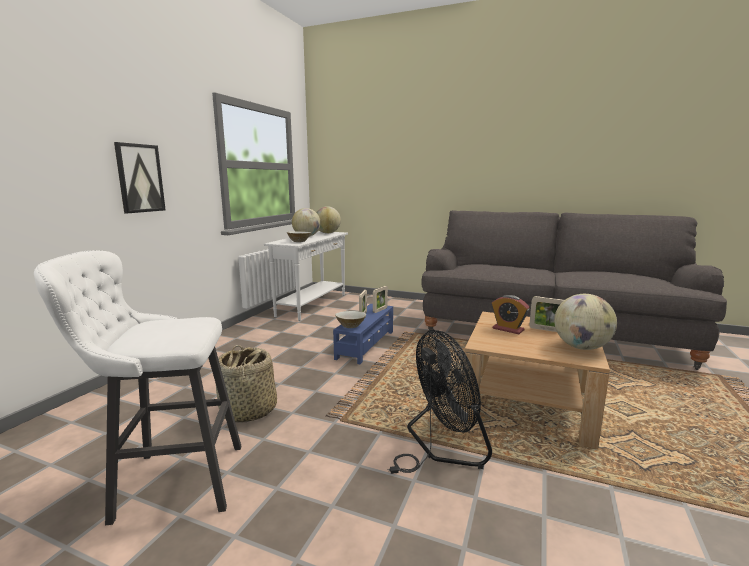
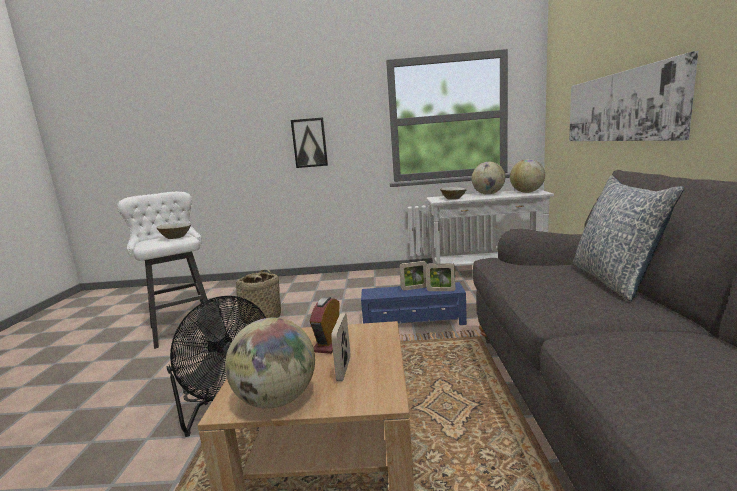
camera: 70 degrees right, 0 degrees up
beige bowl [335,311,366,328] -> beige bowl moved to [156,223,191,239]
none -> picture [569,51,698,141]
none -> pillow [573,176,684,301]

